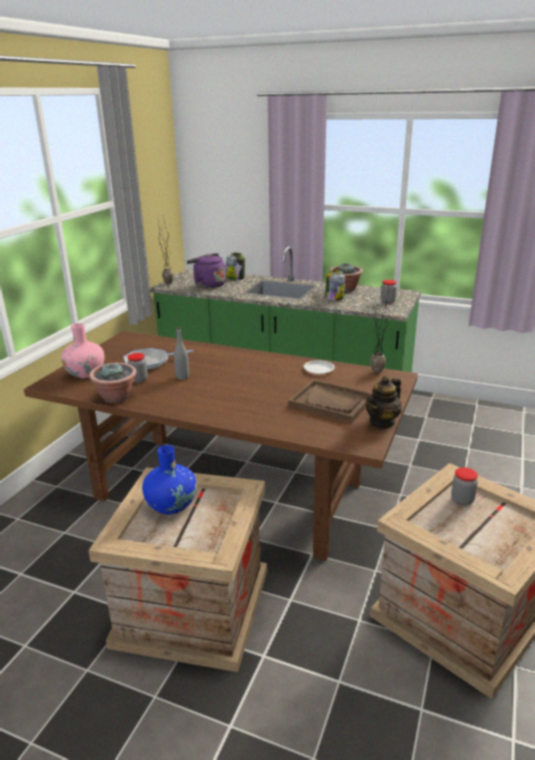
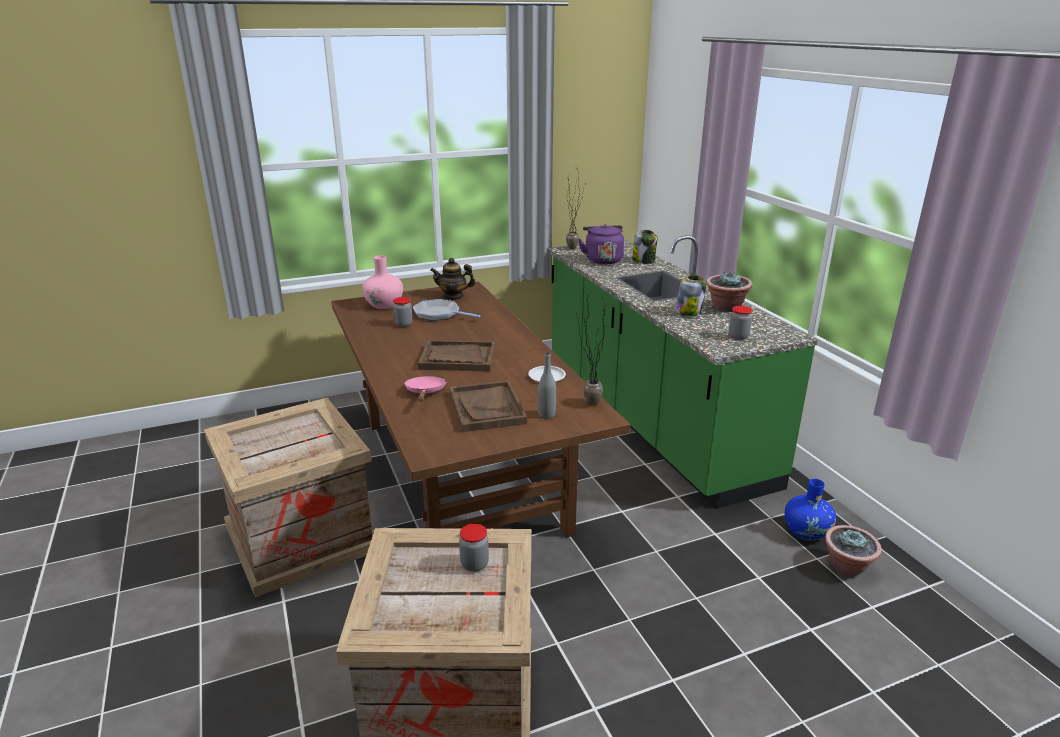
camera: 45 degrees right, 0 degrees up
potted plant [89,362,137,403] -> potted plant moved to [825,525,882,576]
blue vase [142,445,197,515] -> blue vase moved to [785,479,836,541]
grey bottle [174,327,189,380] -> grey bottle moved to [538,352,556,419]
teapot [365,376,402,429] -> teapot moved to [430,258,475,300]
none -> pink frying pan [404,376,446,402]
none -> brown tray [418,340,495,371]

